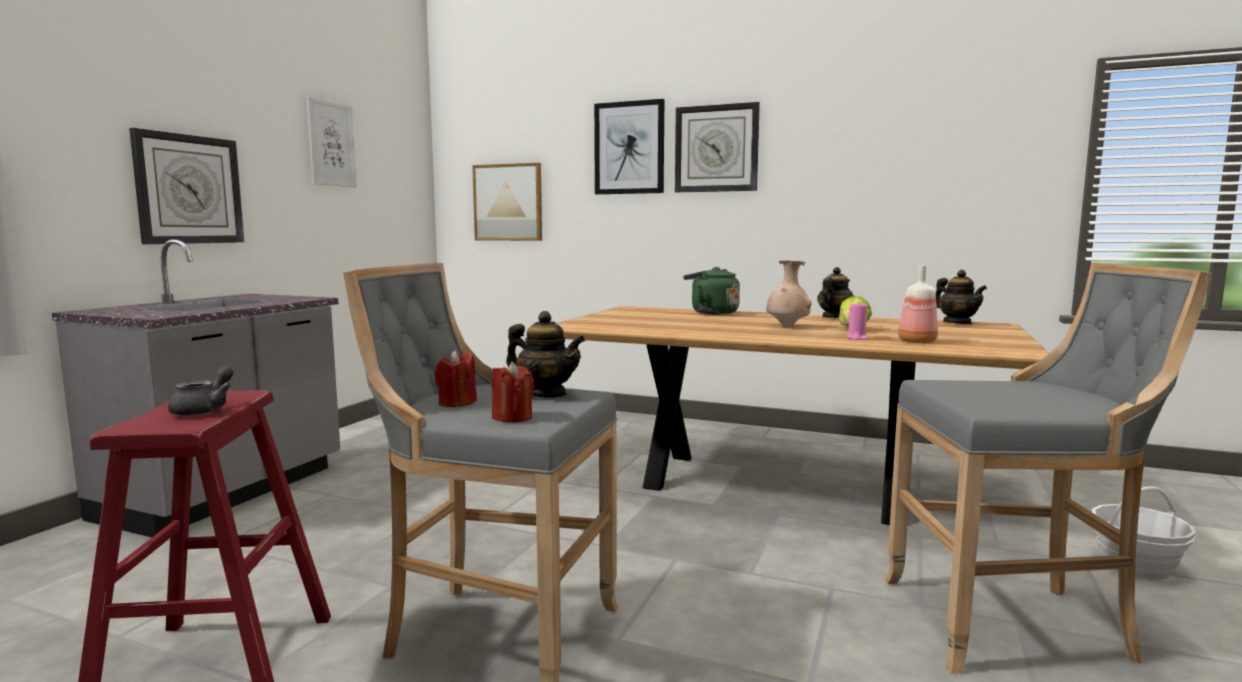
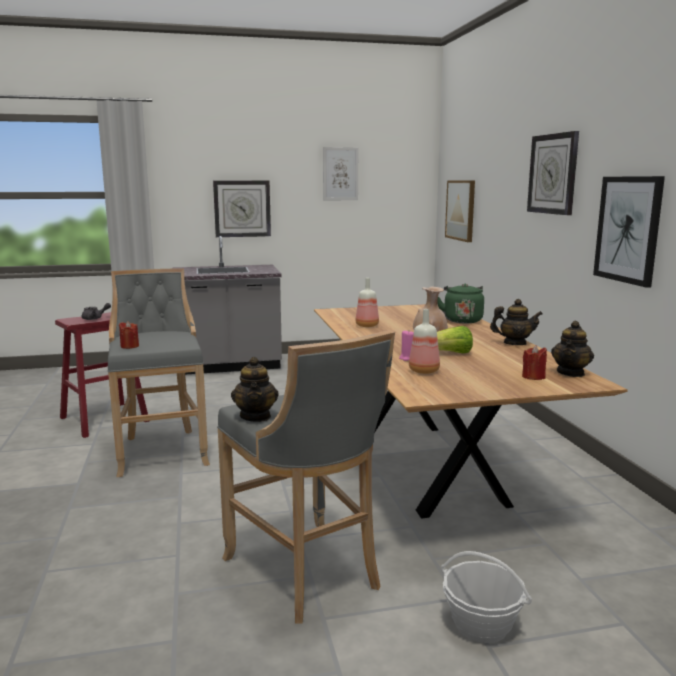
camera: 55 degrees right, 5 degrees up
red candle [435,350,477,407] -> red candle moved to [522,345,547,380]
teapot [506,311,585,397] -> teapot moved to [231,357,279,422]
picture [594,99,664,194] -> picture moved to [593,176,665,288]
none -> bottle [355,278,379,327]

